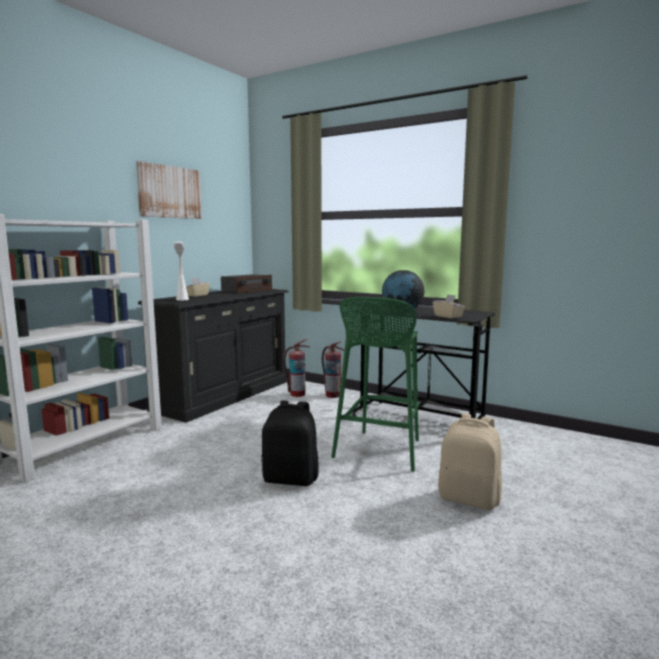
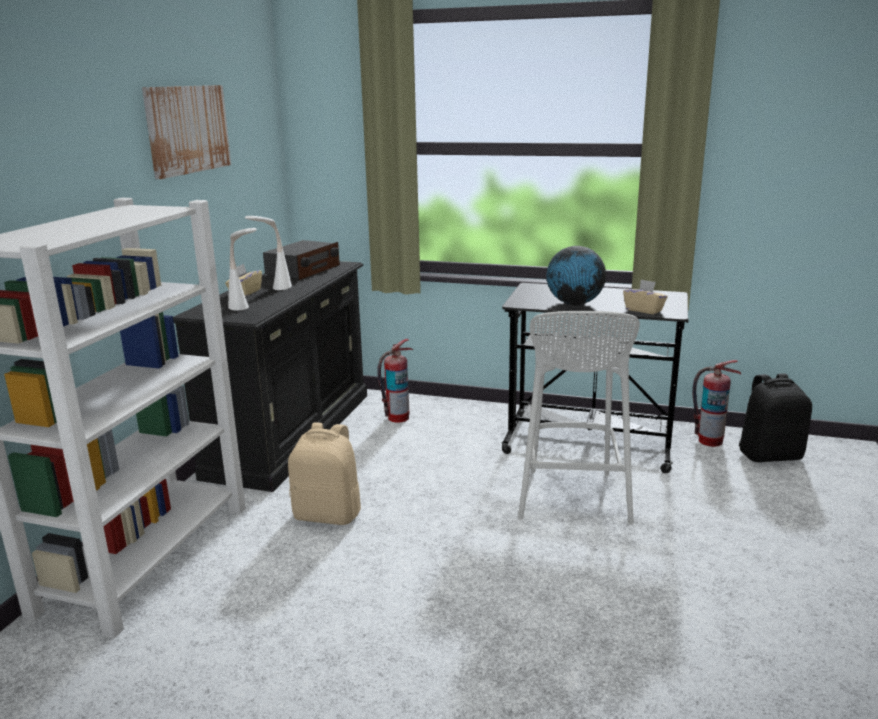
camera: 15 degrees left, 10 degrees up
black backpack [261,400,319,486] -> black backpack moved to [739,373,812,462]
fire extinguisher [322,342,344,398] -> fire extinguisher moved to [692,360,741,447]
green stool [331,297,419,472] -> white stool [518,311,640,524]
beige backpack [438,413,502,510] -> beige backpack moved to [288,422,361,525]
none -> white table lamp [245,216,292,290]

